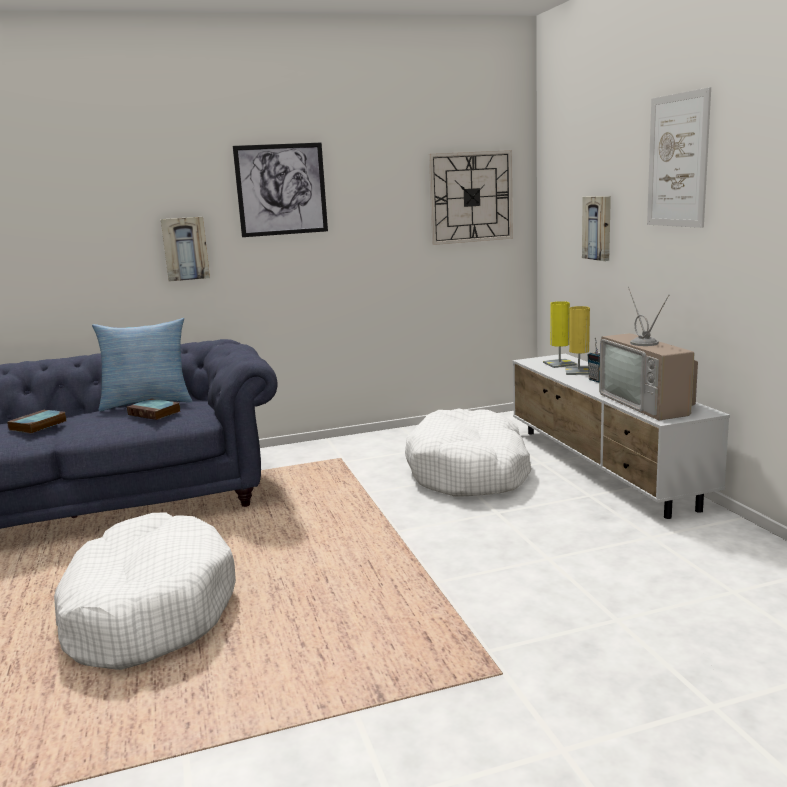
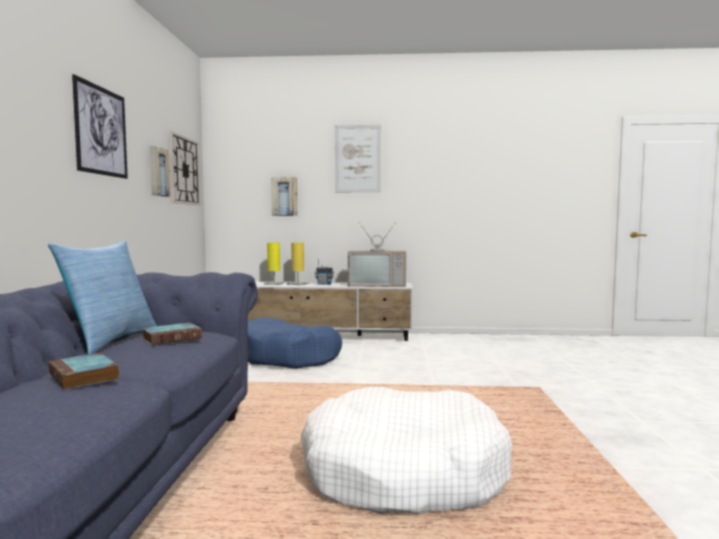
camera: 70 degrees left, 10 degrees down
picture [161,217,210,282] -> picture moved to [150,146,171,197]
white dog bed [405,409,532,497] -> blue dog bed [248,317,342,369]

